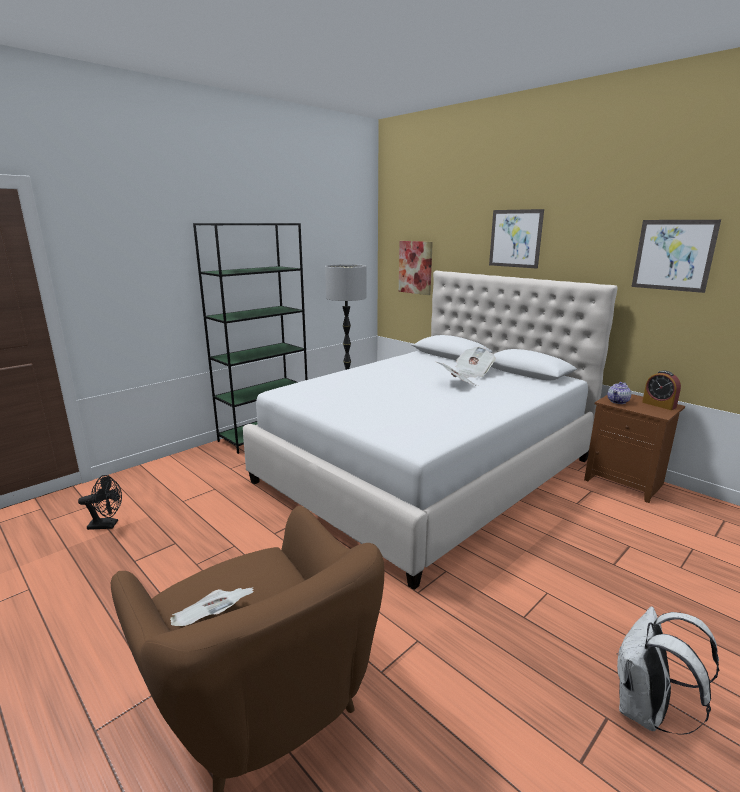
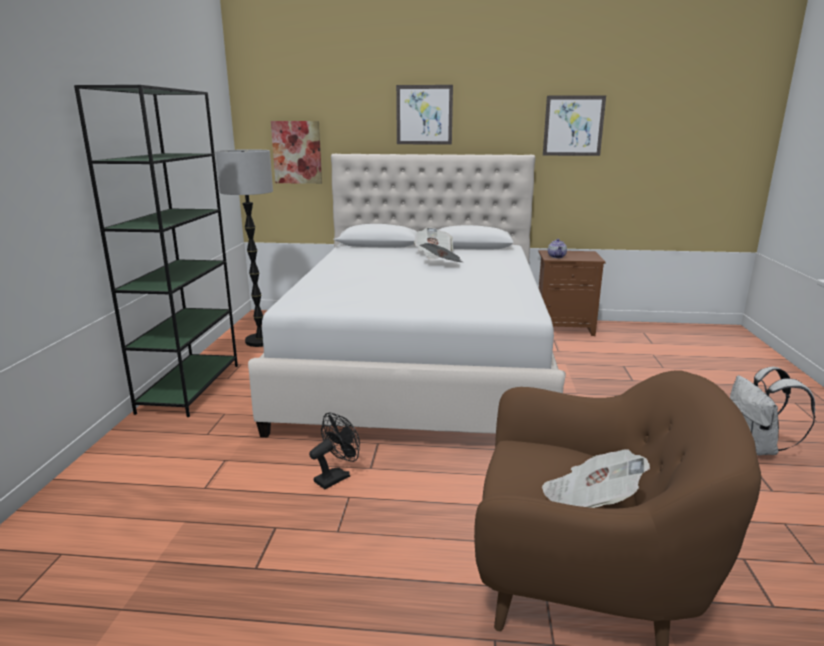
camera: 40 degrees left, 0 degrees up
black fan [78,475,122,530] -> black fan moved to [309,412,360,489]
alarm clock [642,371,681,410] -> none

